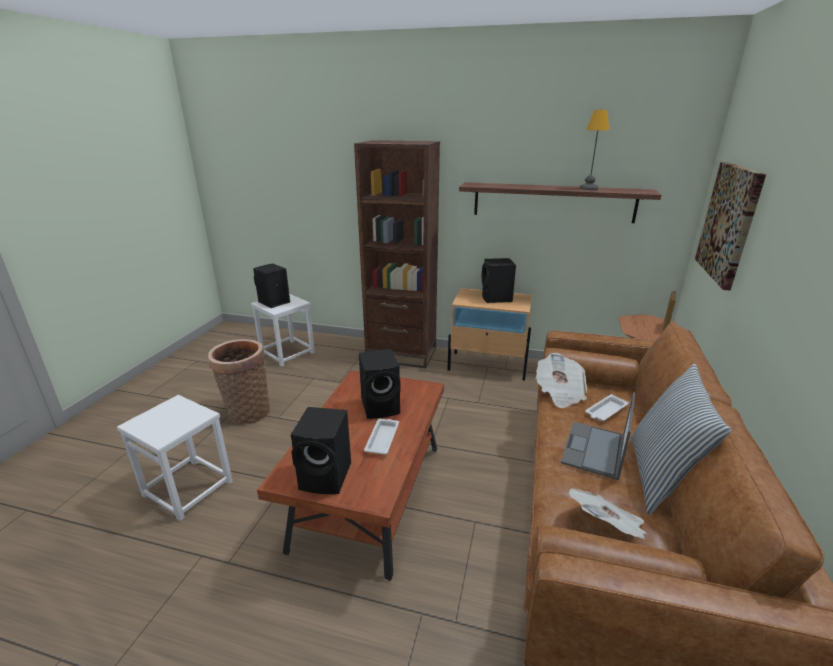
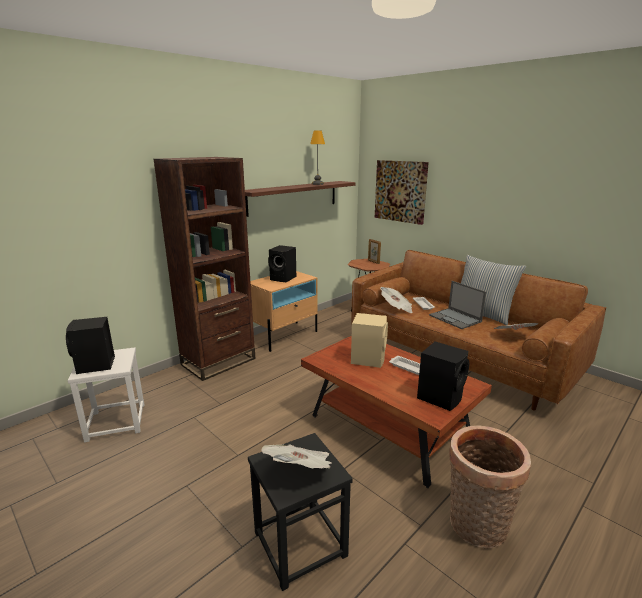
camera: 60 degrees left, 5 degrees down
white stool [117,395,233,521] -> black stool [248,433,353,591]
basket [208,339,270,425] -> basket moved to [449,425,531,549]
black speaker [359,349,401,419] -> beige speaker [351,313,388,368]
none -> newspaper [262,444,332,468]

